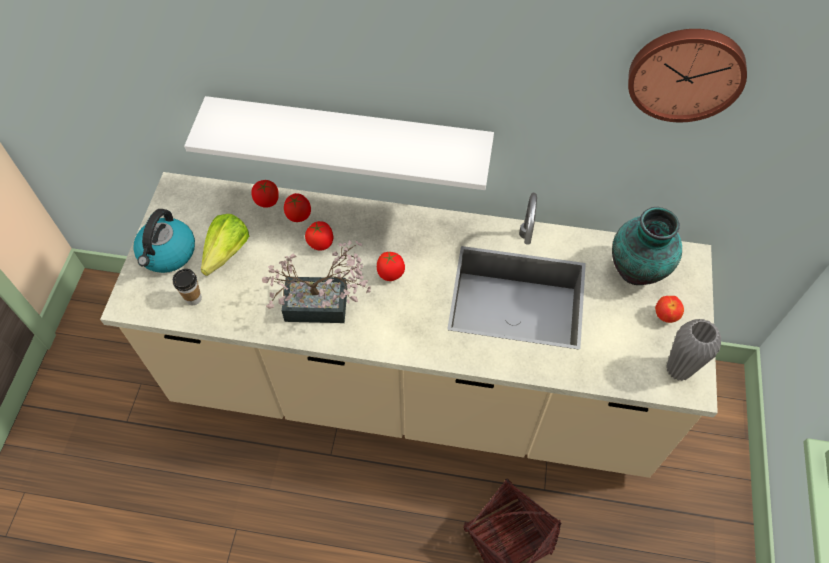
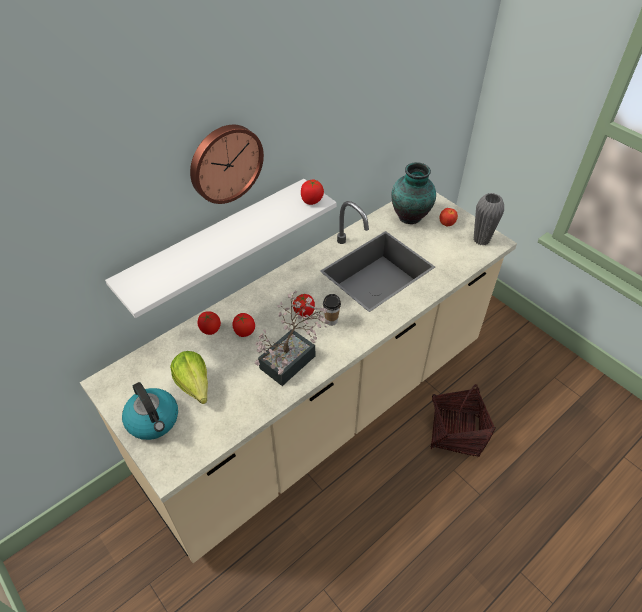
camera: 50 degrees left, 10 degrees down
cup [173,269,202,305] -> cup moved to [323,294,341,326]
tomato [251,180,279,208] -> tomato moved to [301,180,324,205]
wall clock [628,29,747,122] -> wall clock moved to [190,125,264,204]

